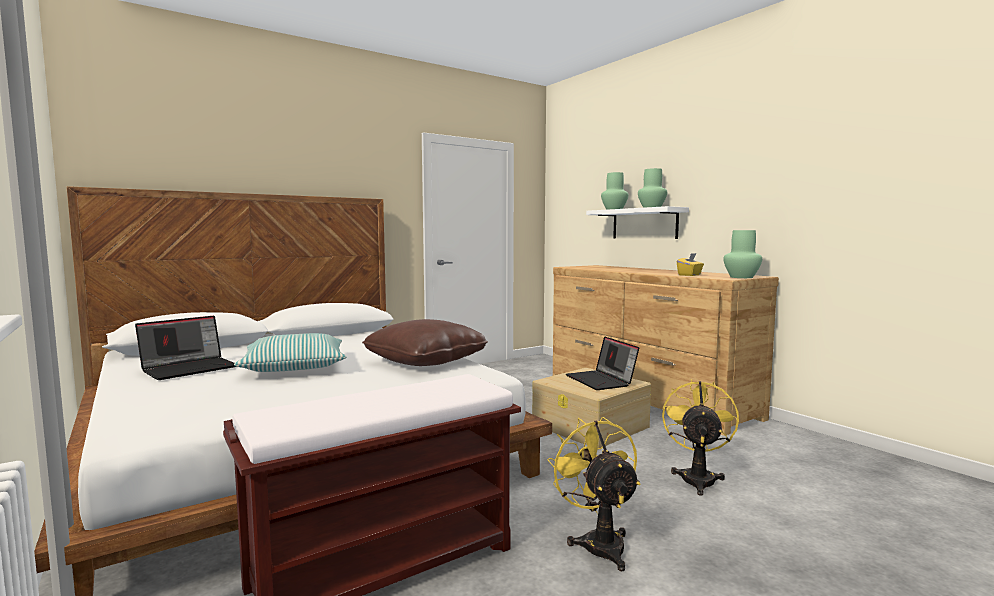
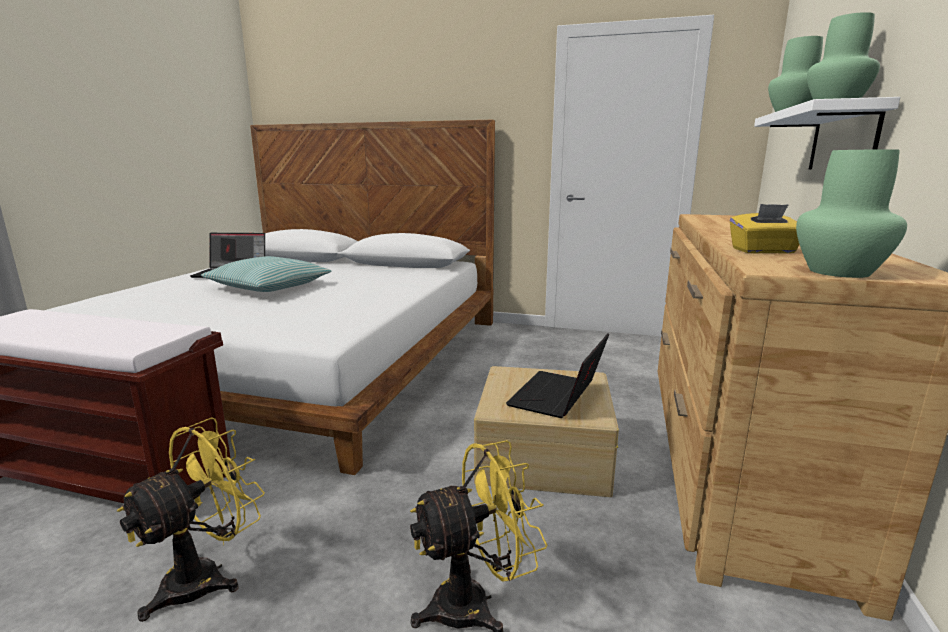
camera: 50 degrees right, 10 degrees up
brown pillow [362,319,488,366] -> none

